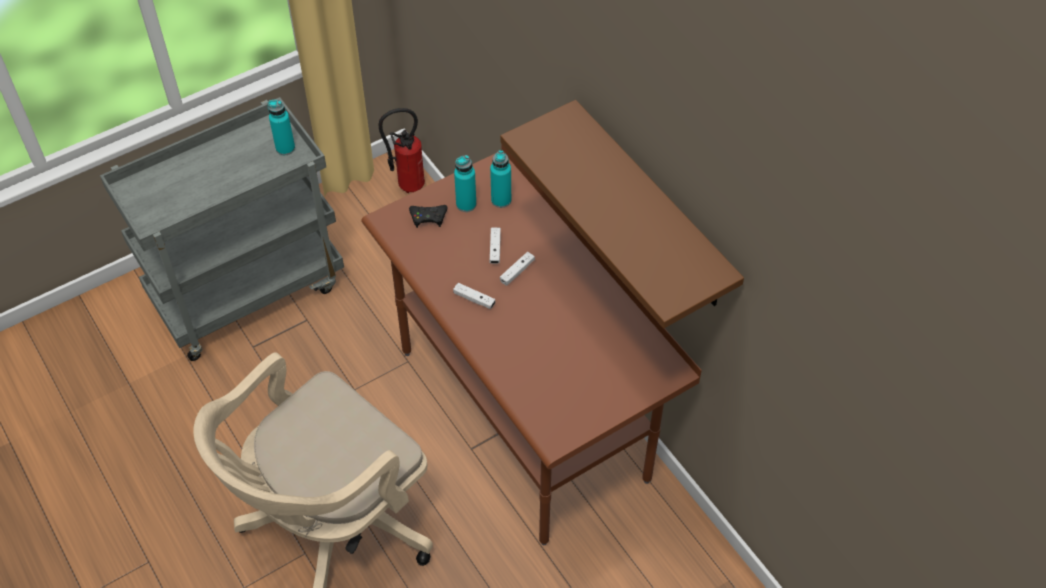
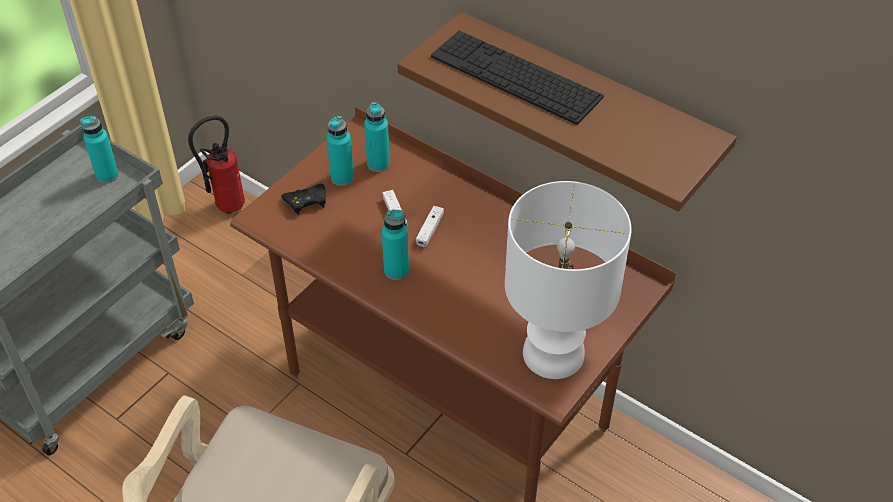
camera: 20 degrees left, 5 degrees down
white game controller [453,283,495,309] -> turquoise bottle [382,210,409,280]
none -> keyboard [431,31,604,125]
none -> white table lamp [505,181,632,379]

